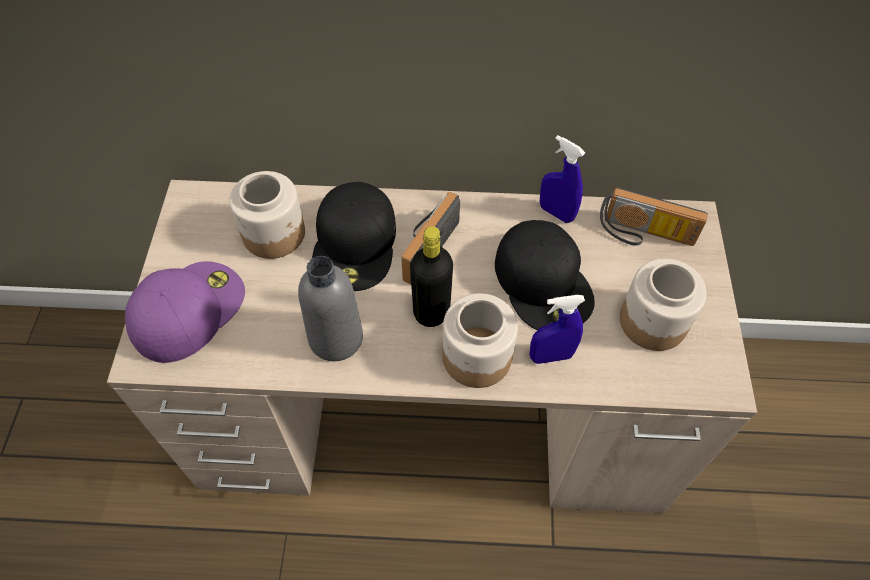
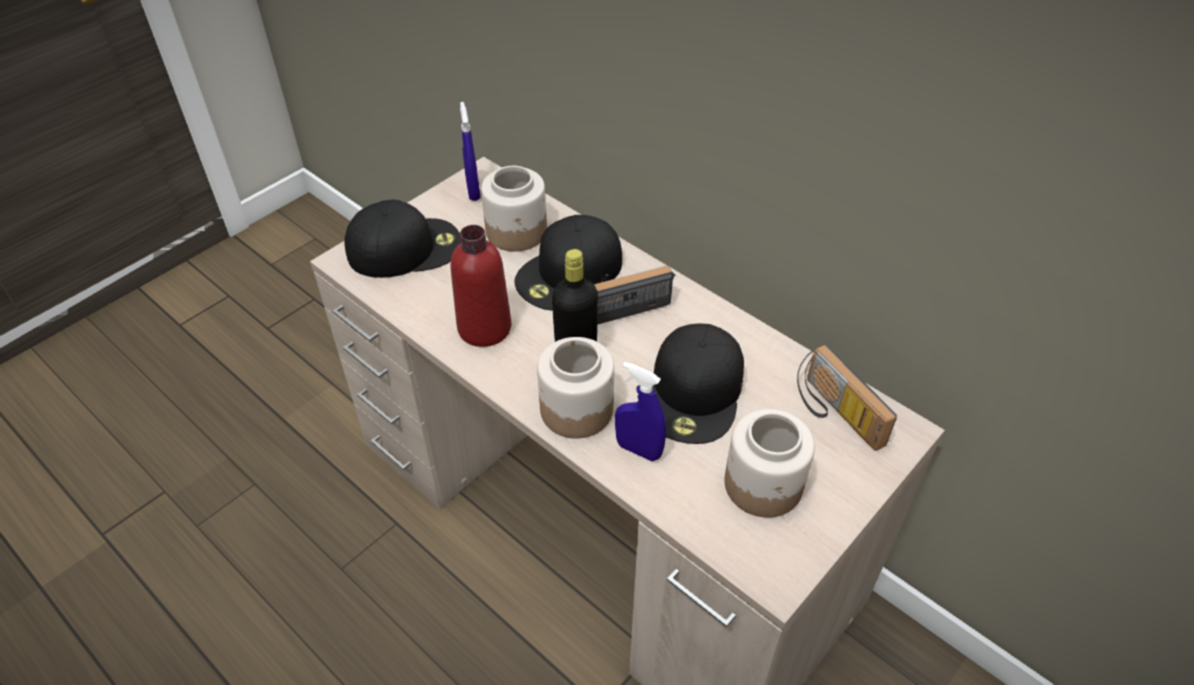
camera: 40 degrees right, 10 degrees down
purple cap [125,261,245,363] -> black cap [344,200,461,278]
grey bottle [298,256,363,361] -> red bottle [451,225,511,347]
blue spray bottle [540,135,585,223] -> blue spray bottle moved to [460,102,481,201]

